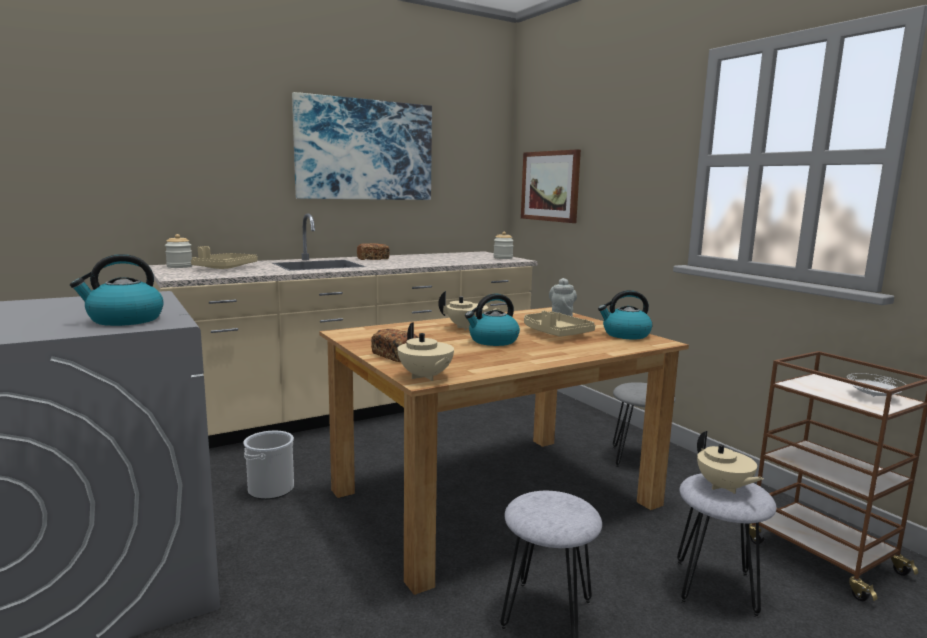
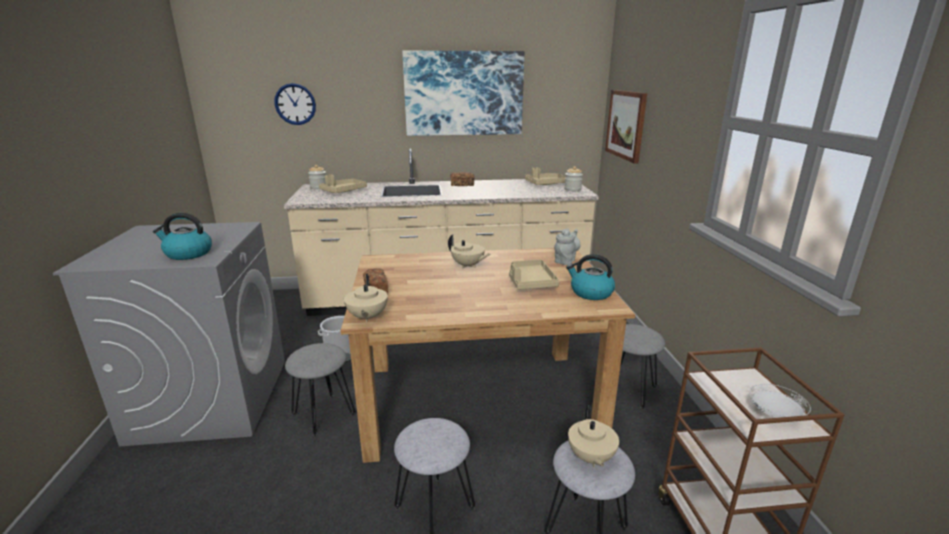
camera: 25 degrees right, 10 degrees up
kettle [465,294,520,346] -> none
none -> wall clock [275,83,316,125]
none -> grey stool [285,343,355,437]
none -> beige tray [525,167,566,185]

